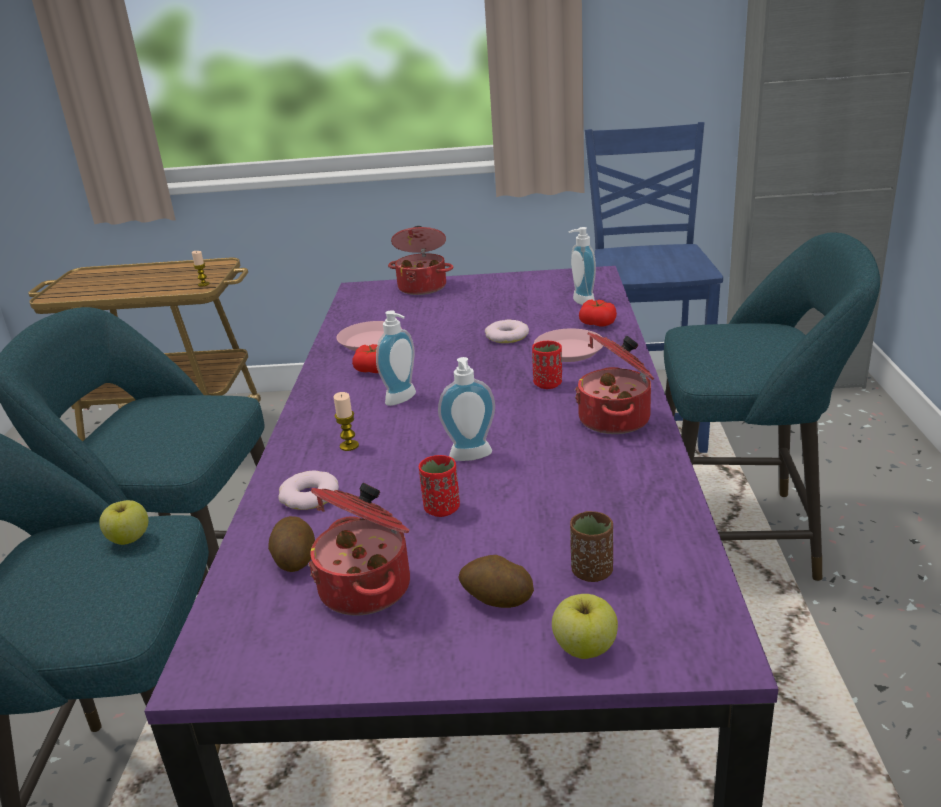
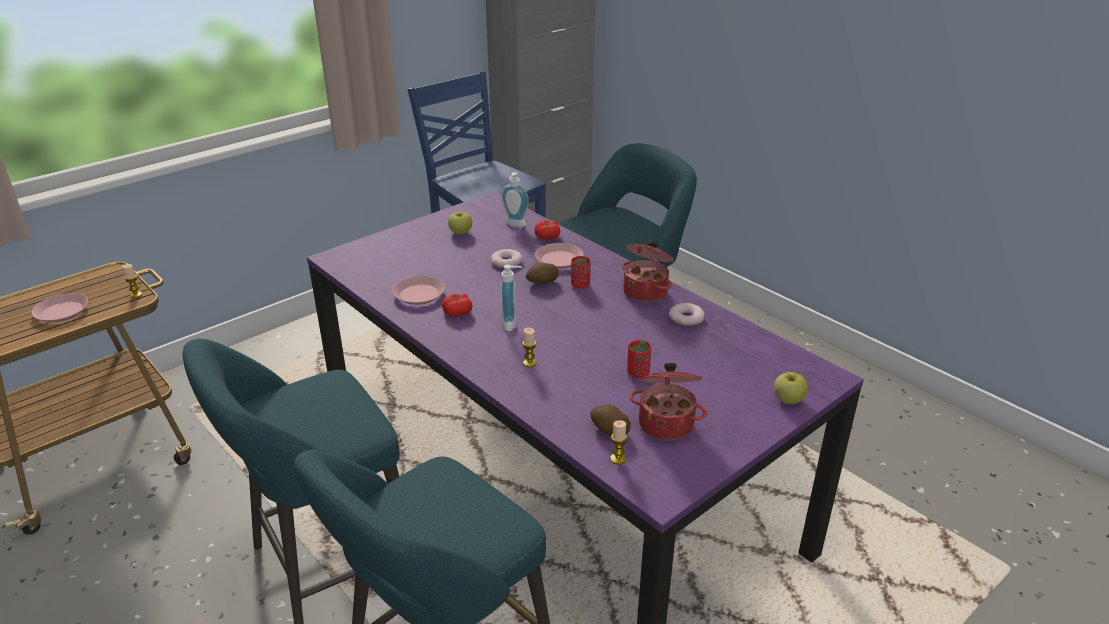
camera: 45 degrees left, 5 degrees up
apple [99,500,149,545] -> apple moved to [448,212,472,235]
donut [278,471,339,510] -> donut moved to [669,303,705,326]
cooking pot [388,226,453,295] -> none
soap dispenser [438,357,495,461] -> none
potato [458,555,534,608] -> potato moved to [525,262,559,284]
brown cup [570,511,613,582] -> none
none -> pink plate [31,293,88,323]
none -> candle [610,420,627,464]

